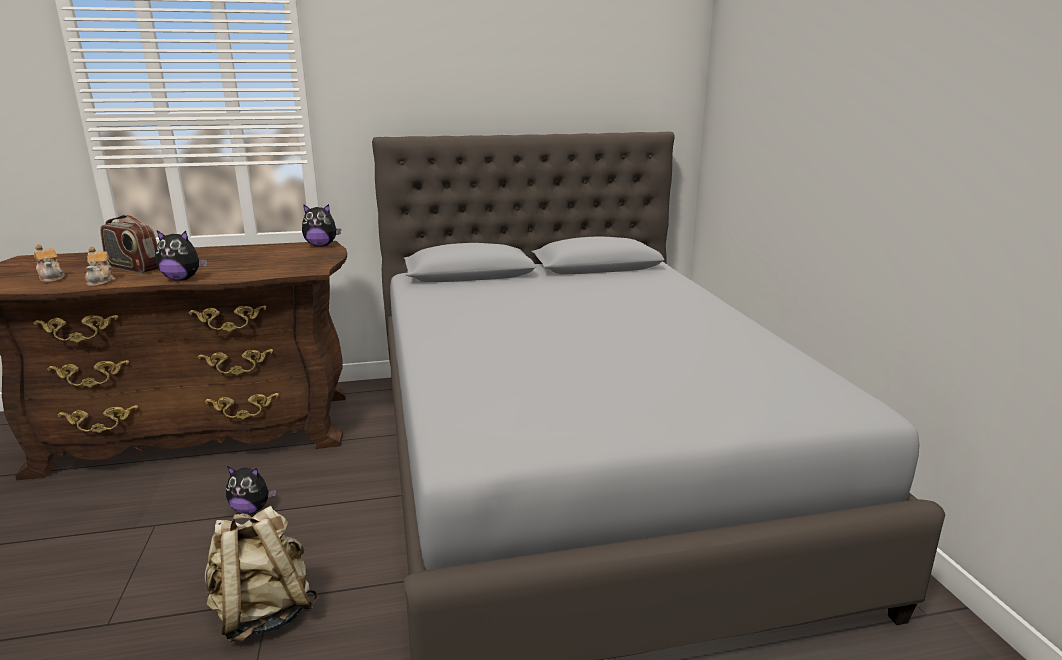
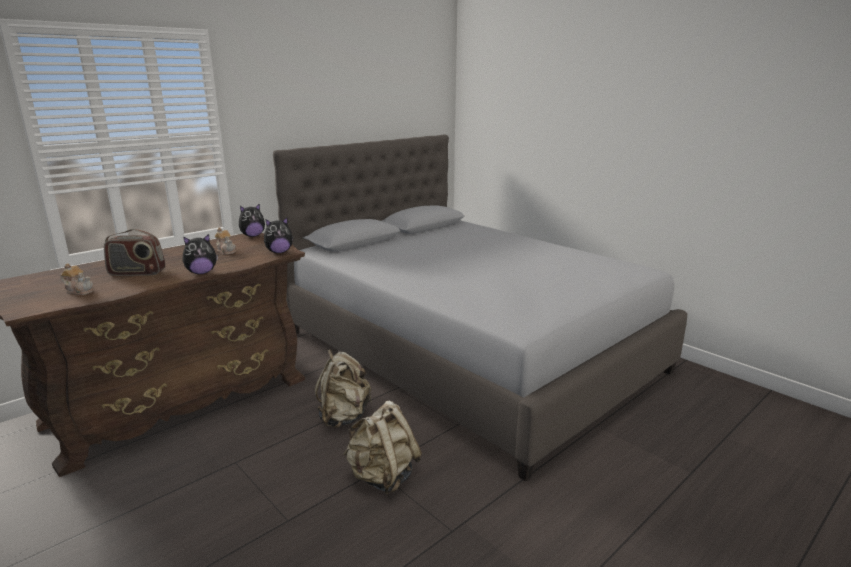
camera: 30 degrees left, 0 degrees up
teapot [85,246,116,286] -> teapot moved to [215,227,236,255]
plush toy [226,466,276,514] -> plush toy moved to [264,218,294,253]
none -> beige backpack [315,349,372,428]

